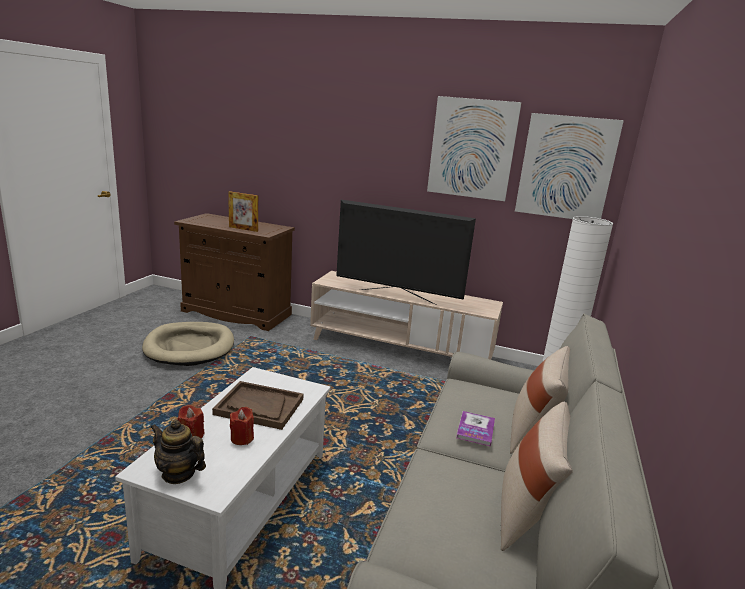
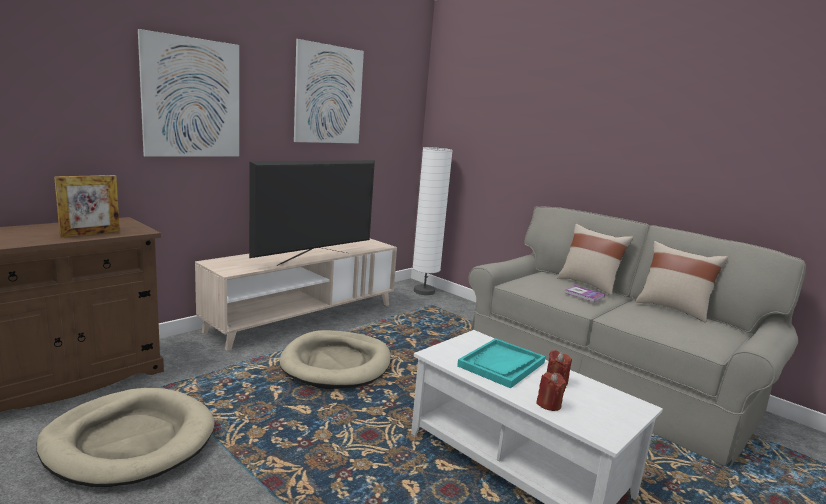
camera: 65 degrees left, 5 degrees down
teapot [150,420,206,484] -> none
brown tray [212,381,304,430] -> turquoise tray [457,338,546,388]
picture [515,113,624,219] -> picture moved to [138,29,239,157]
none -> beige dog bed [279,330,391,389]

